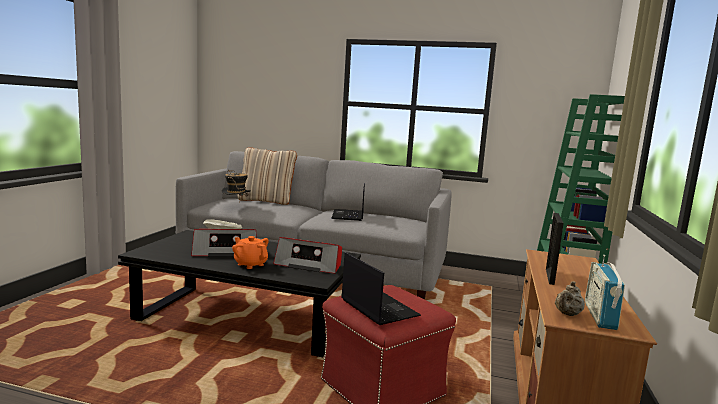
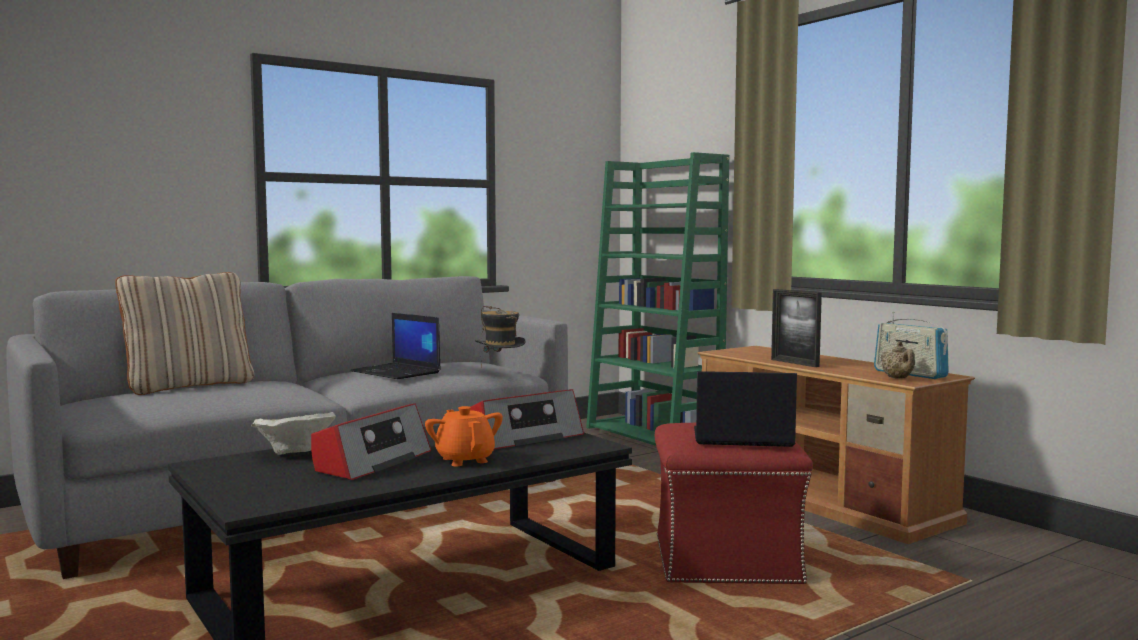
camera: 50 degrees left, 5 degrees down
hat [222,170,251,203] -> hat moved to [475,306,526,368]
orange teapot [232,236,269,269] -> orange teapot turned 75 degrees clockwise [425,406,503,466]

